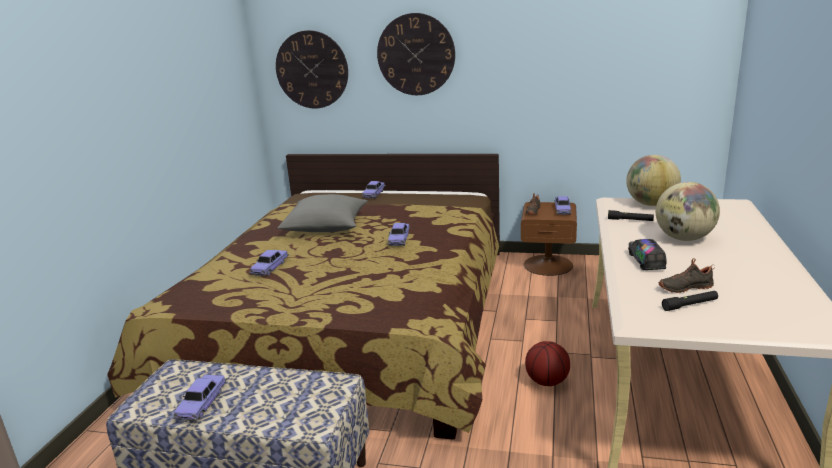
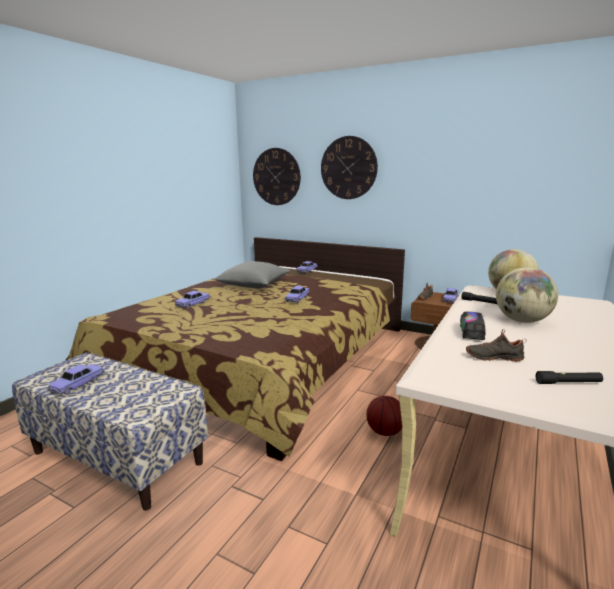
camera: 15 degrees right, 5 degrees down
black flashlight [662,291,718,311] -> black flashlight moved to [536,371,603,384]

